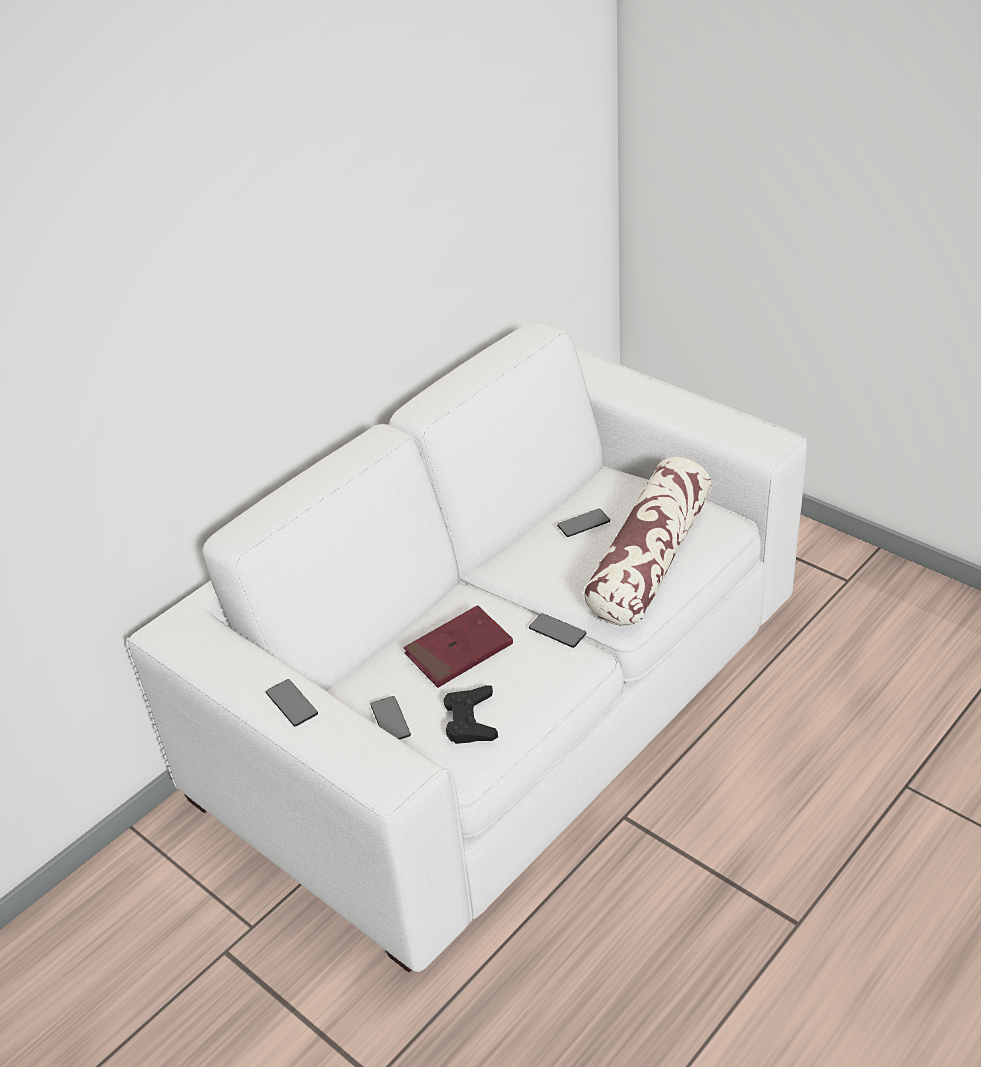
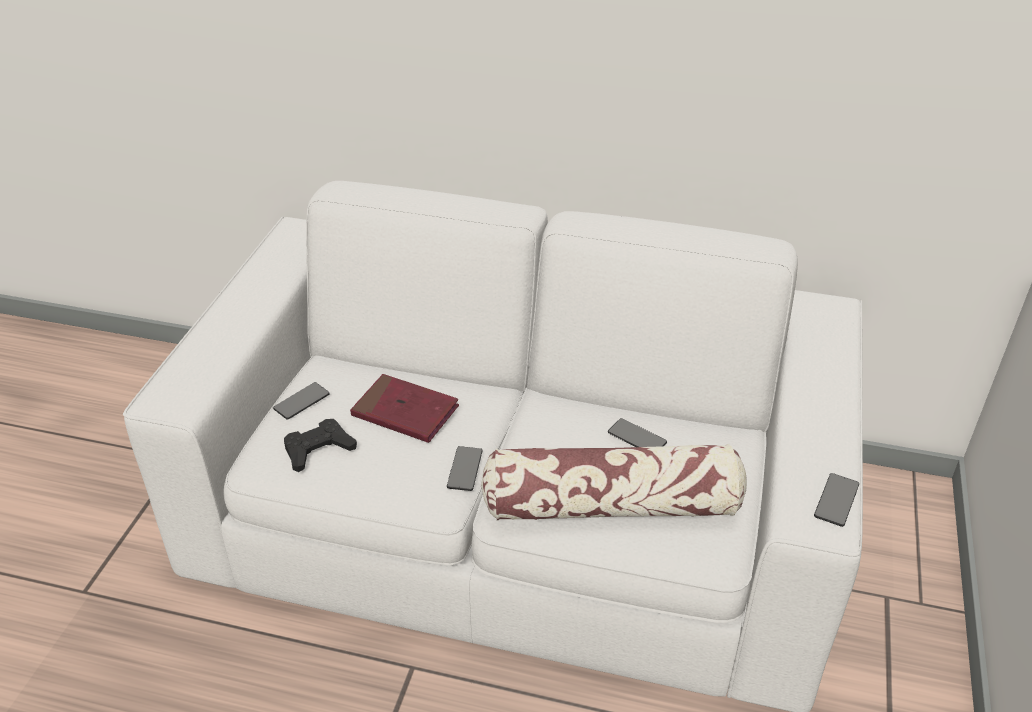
camera: 60 degrees right, 0 degrees up
phone [266,679,318,727] -> phone moved to [814,473,859,527]

